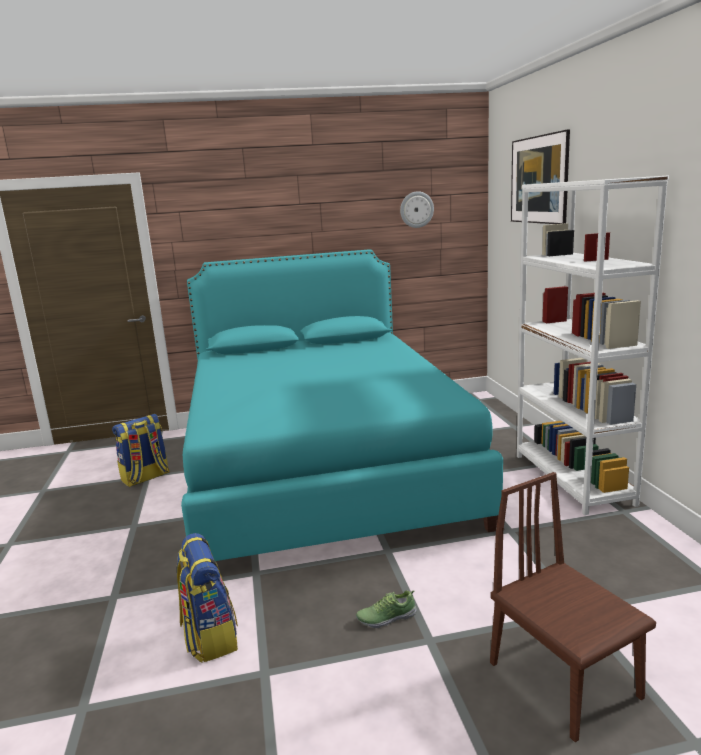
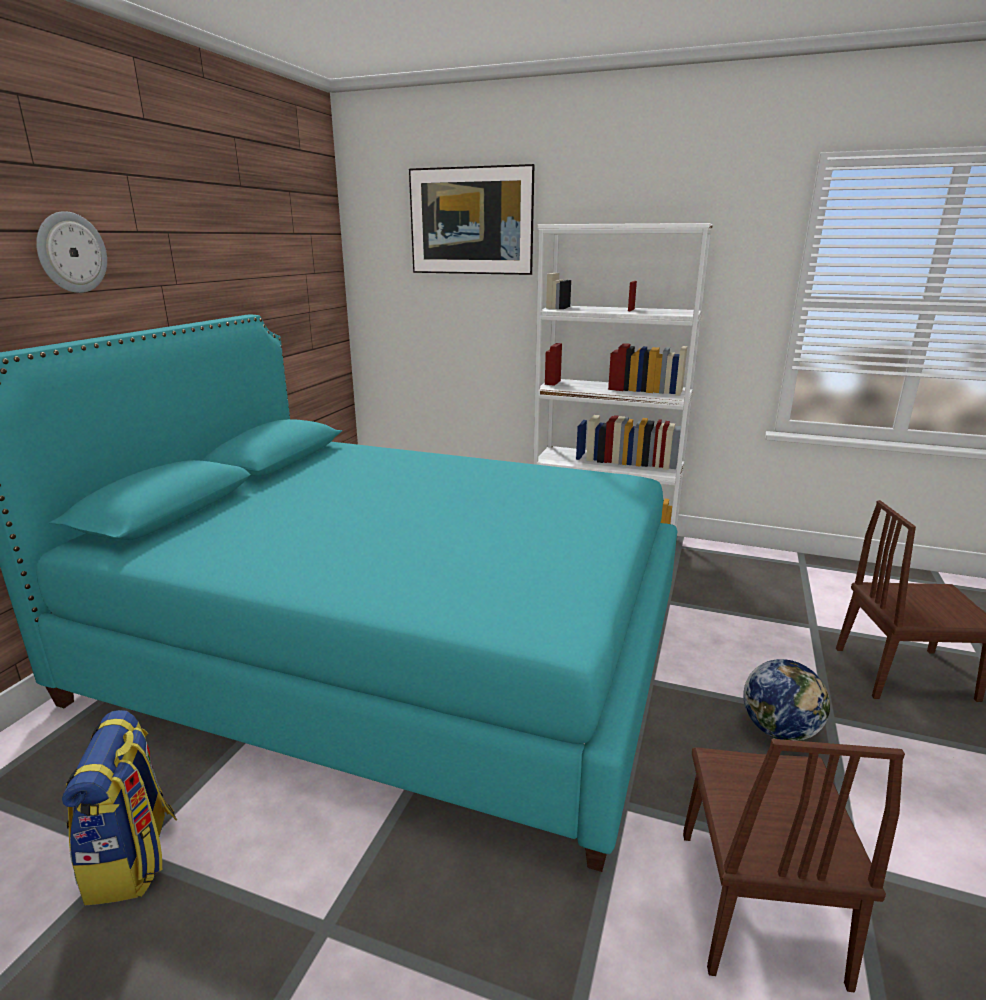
camera: 60 degrees left, 5 degrees up
backpack [177,533,238,663] -> brown chair [683,739,905,993]
shoe [356,590,417,628] -> globe [743,659,830,741]
wall clock [400,191,434,228] -> wall clock moved to [36,211,107,293]

